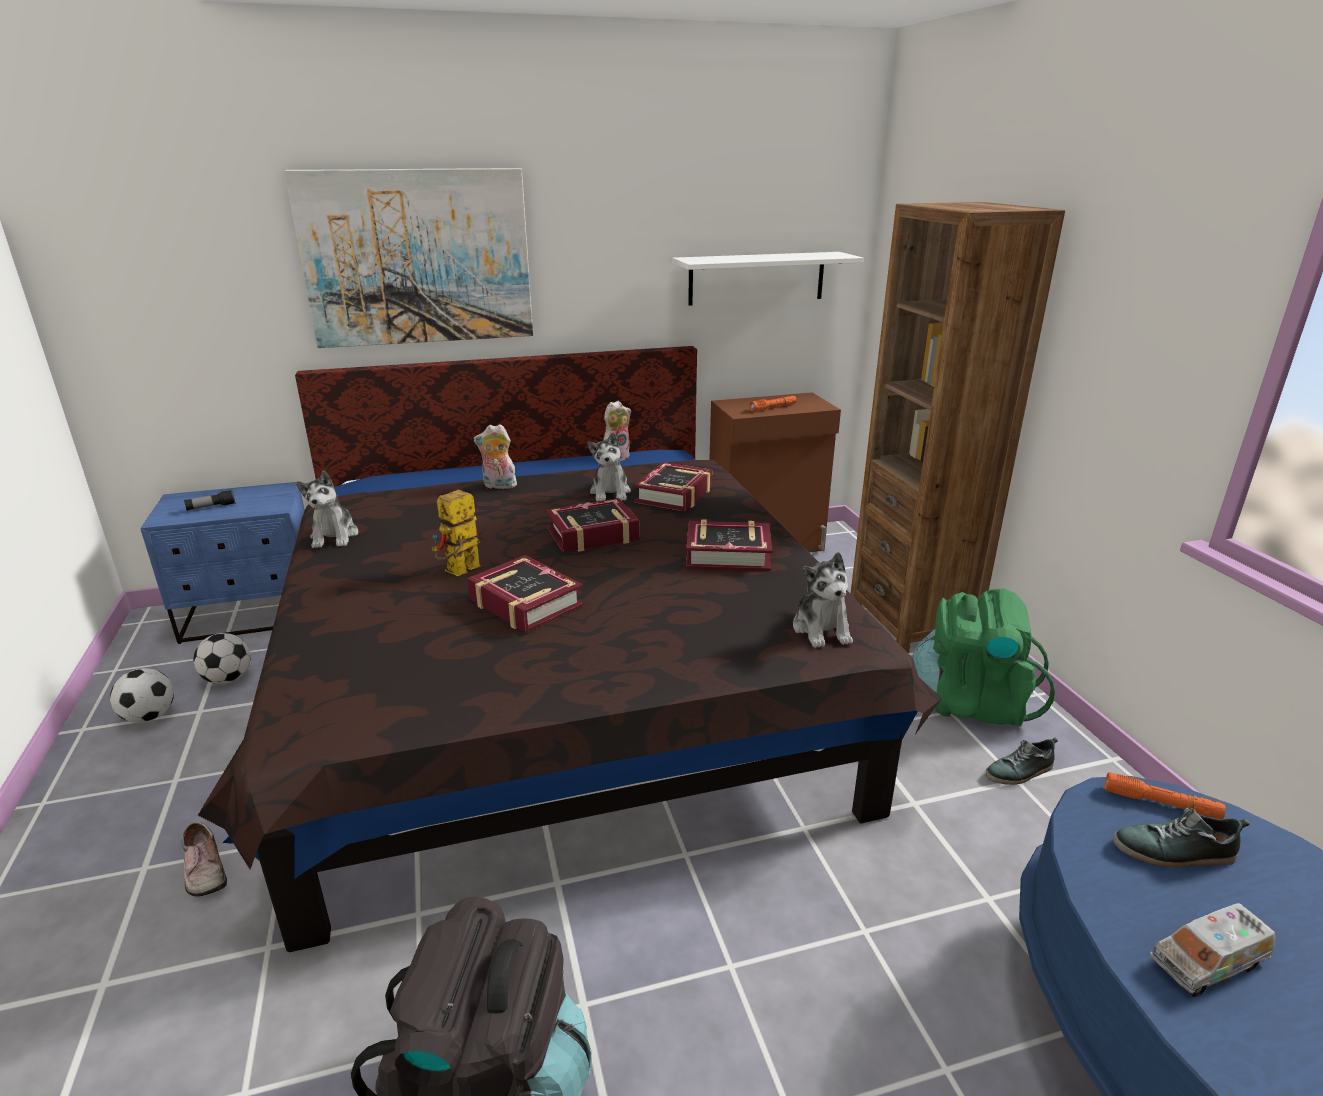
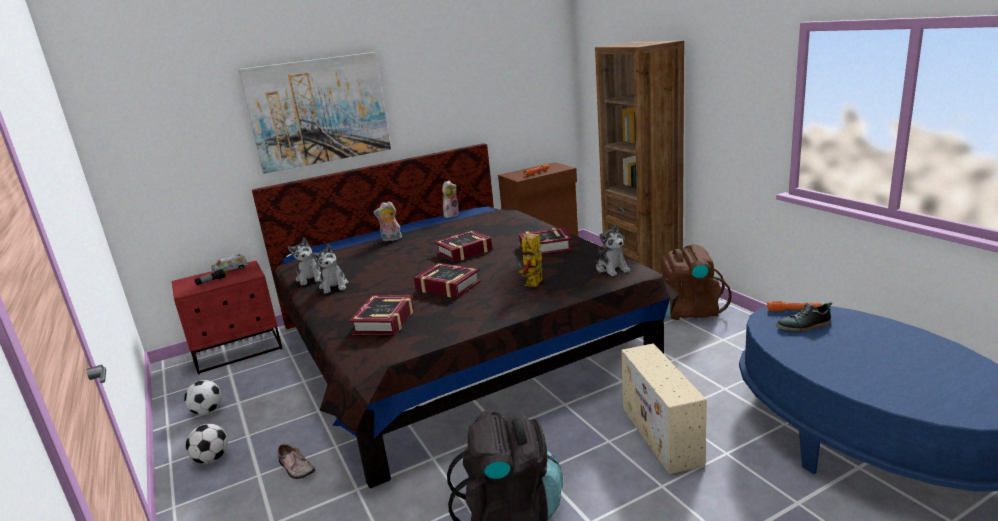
camera: 10 degrees left, 5 degrees down
blue nightstand [140,482,305,644] -> red nightstand [172,261,282,374]
football [193,633,251,684] -> football moved to [186,424,228,464]
toy robot [431,489,480,576] -> toy robot moved to [518,233,543,287]
plush toy [588,432,631,501] -> plush toy moved to [311,244,349,294]
book [634,462,712,512] -> book moved to [349,295,414,335]
white shelf [672,252,864,306] -> none
green backpack [912,588,1055,727] -> brown backpack [660,244,732,320]
shoe [985,737,1058,785] -> none
toy truck [1150,903,1275,997] -> toy truck moved to [211,253,248,273]
none -> beige storage box [621,343,707,474]

